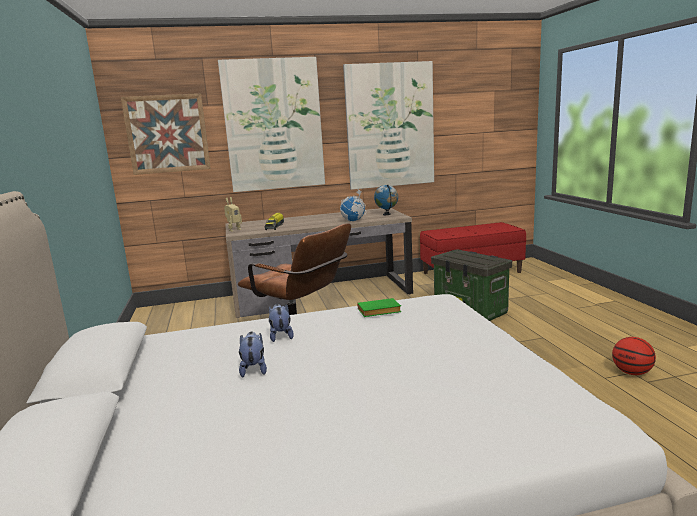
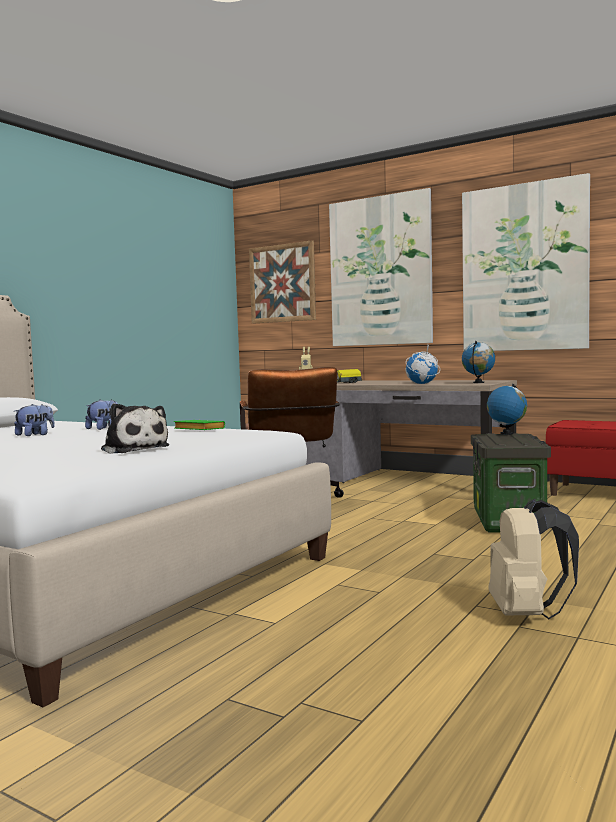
camera: 45 degrees right, 10 degrees down
basketball [612,337,656,375] -> beige backpack [489,499,579,619]
none -> plush toy [101,403,170,454]
none -> globe [487,384,527,435]

